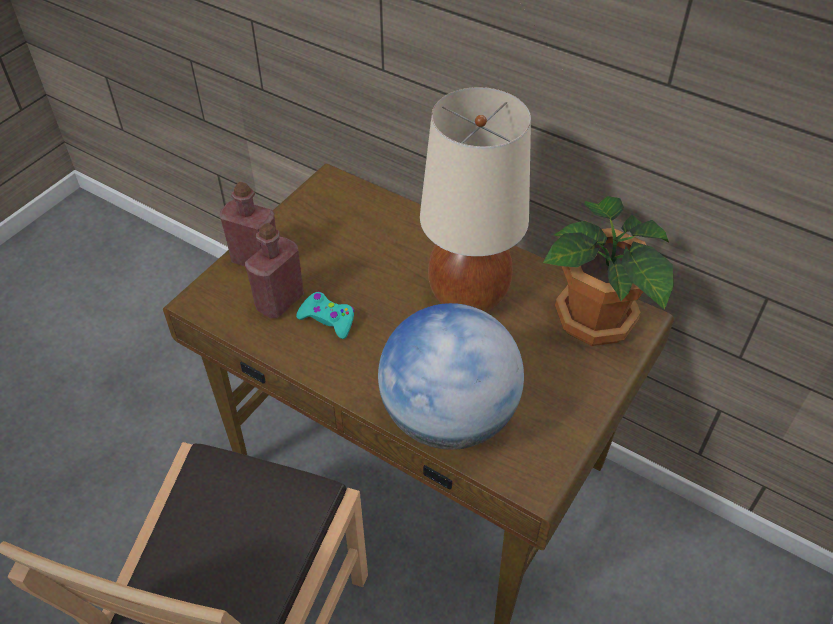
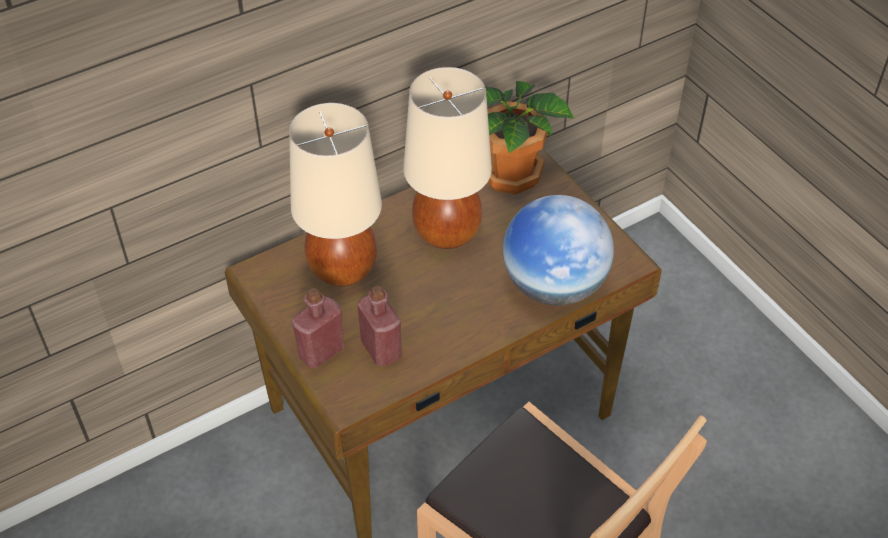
camera: 65 degrees left, 0 degrees up
turquoise game controller [296,292,355,339] -> none
none -> beige table lamp [289,103,382,286]

